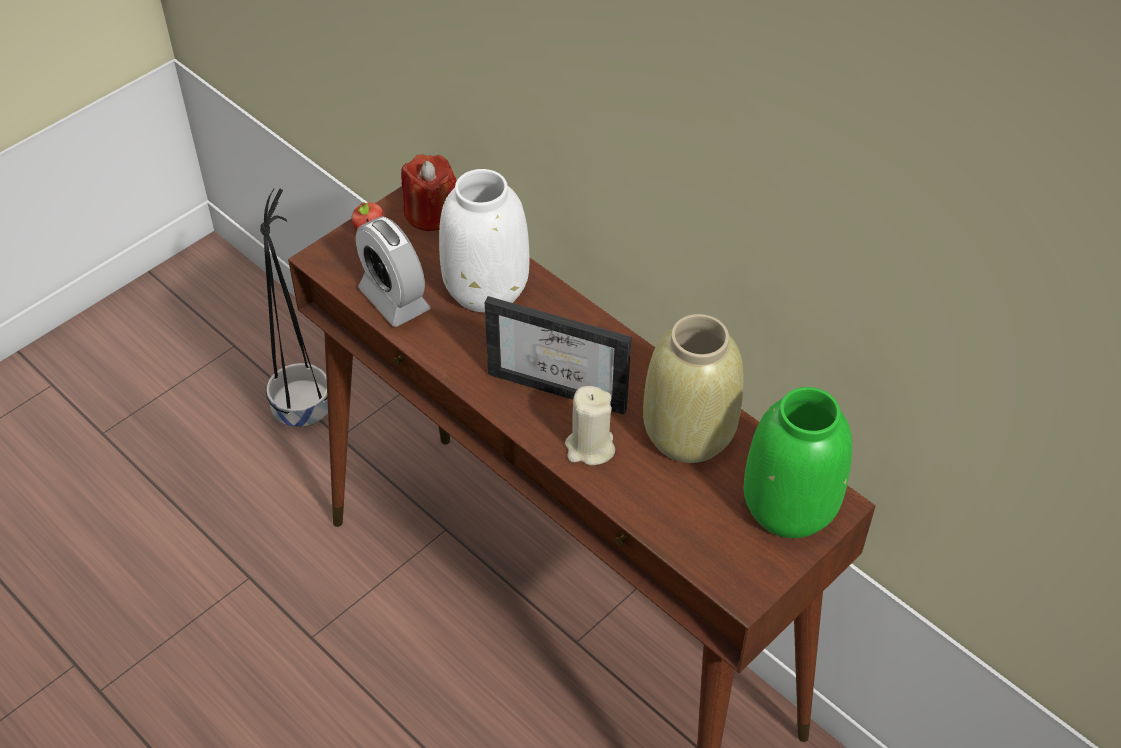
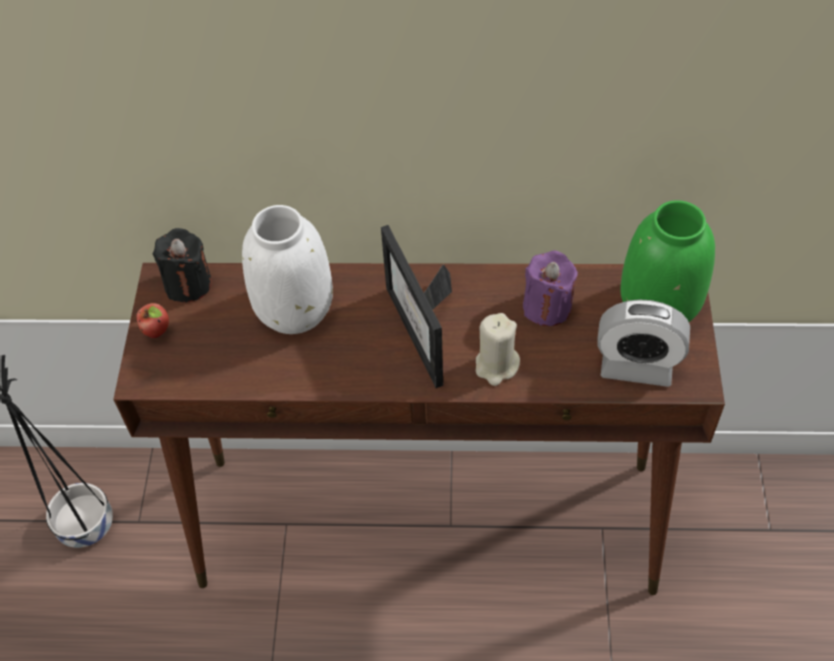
camera: 40 degrees left, 5 degrees up
alarm clock [356,216,431,327] -> alarm clock moved to [597,300,690,387]
red candle [401,154,457,231] -> black candle [153,228,212,303]
picture frame [485,296,631,415] -> picture frame turned 90 degrees clockwise [381,225,452,388]
beige vase [643,314,743,463] -> purple candle [523,251,578,326]

